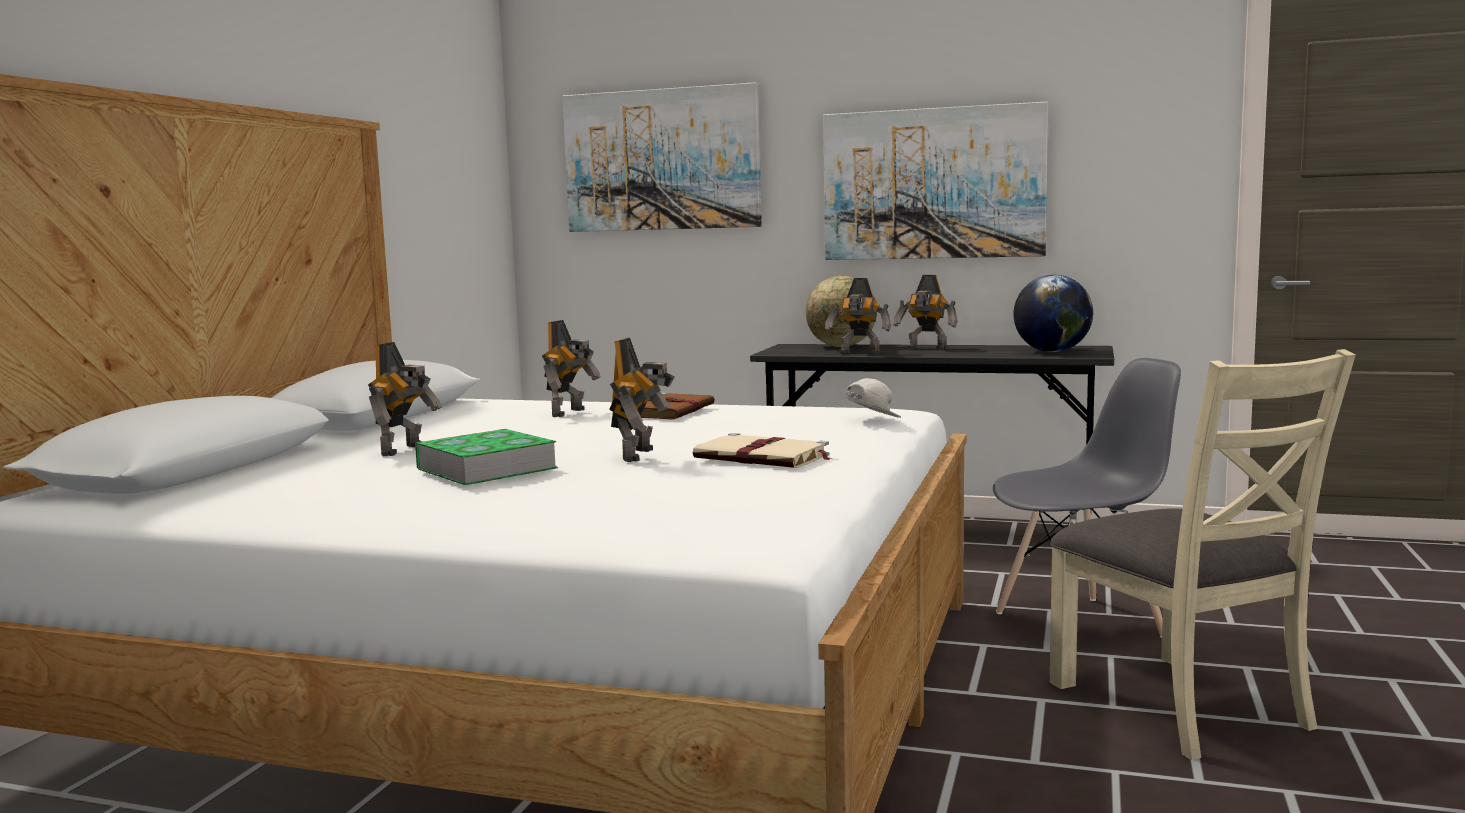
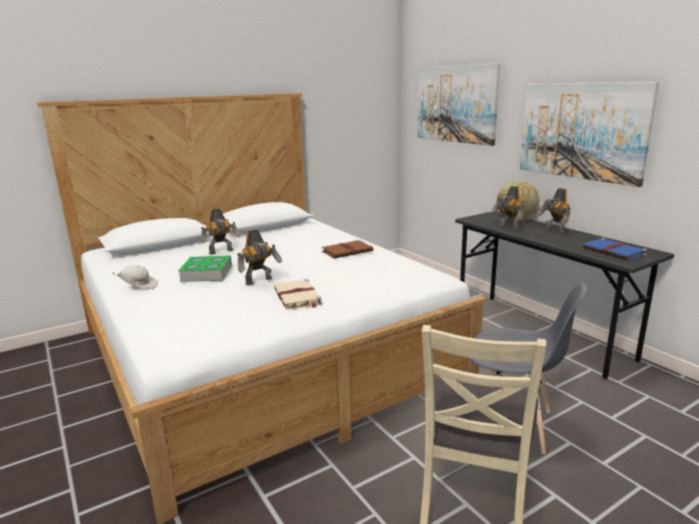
camera: 40 degrees right, 10 degrees up
toy robot [542,320,601,417] -> none
white cap [845,378,901,418] -> white cap moved to [112,265,158,289]
globe [1013,275,1093,352] -> blue book [583,238,648,260]

